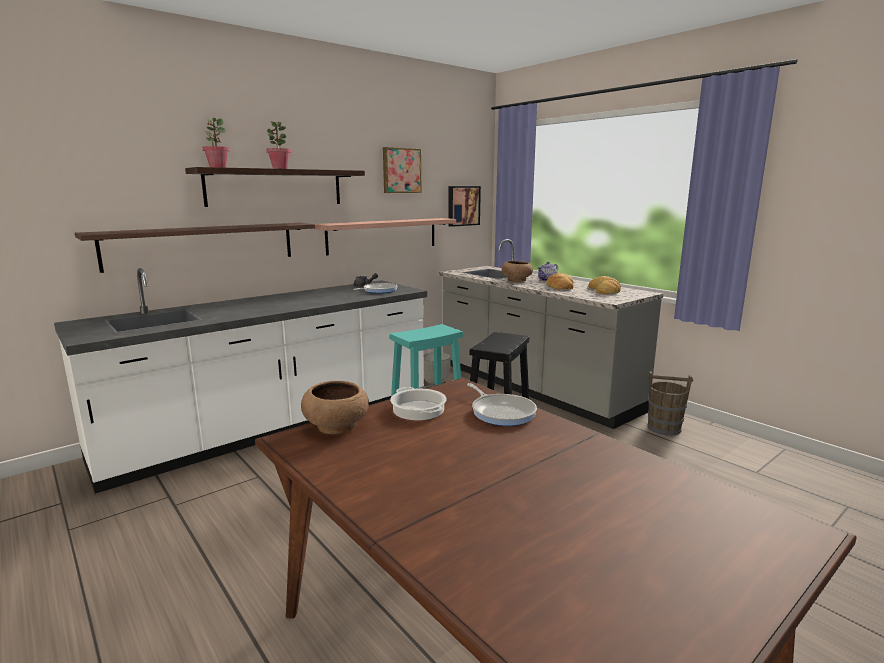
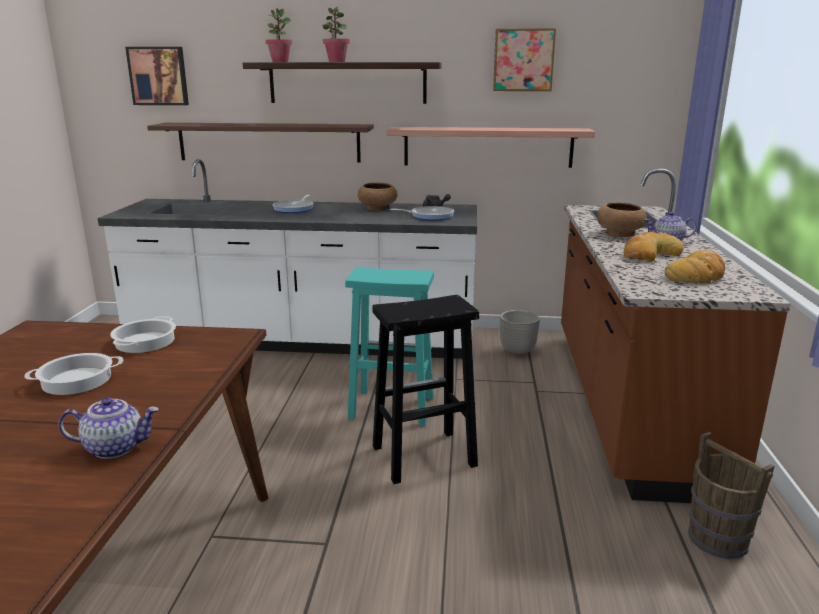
camera: 45 degrees right, 5 degrees up
brown bowl [301,381,369,434] -> brown bowl moved to [358,183,397,211]
grey counter [439,239,663,429] -> brown counter [561,169,791,503]
picture [448,186,481,227] -> picture moved to [125,47,189,105]
frying pan [467,383,537,426] -> frying pan moved to [273,195,314,213]
none -> cooking pot [24,353,124,395]
none -> teapot [59,397,159,459]

